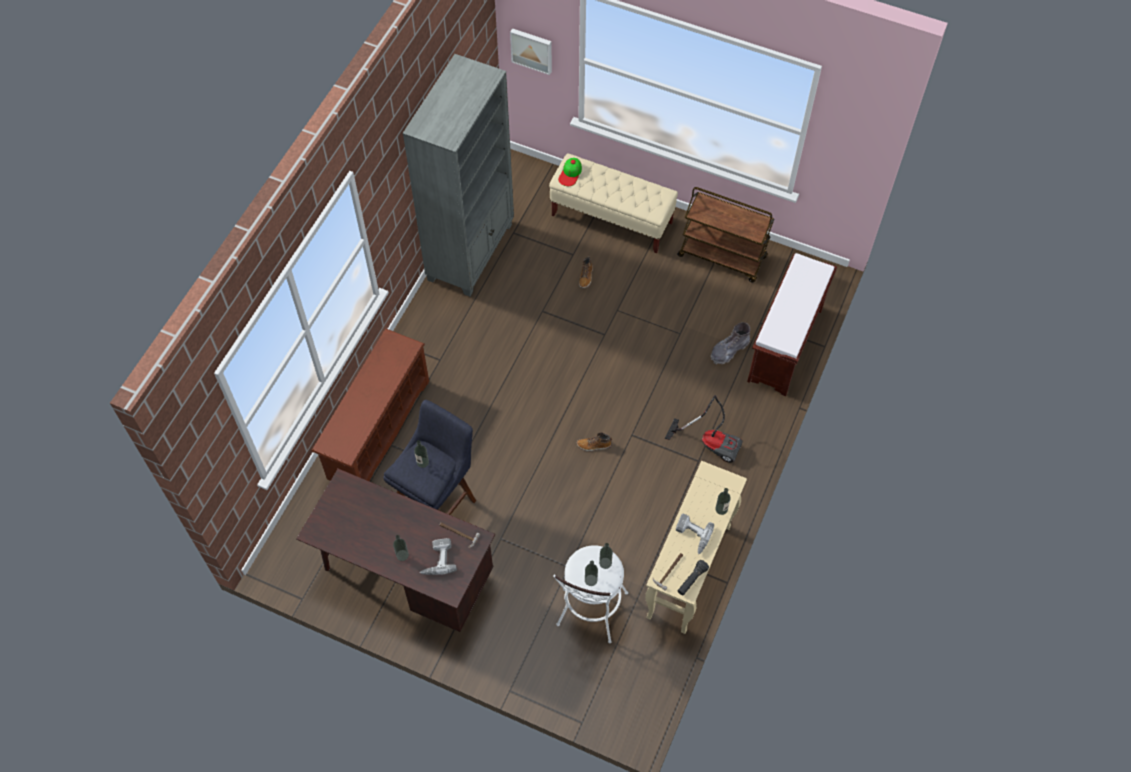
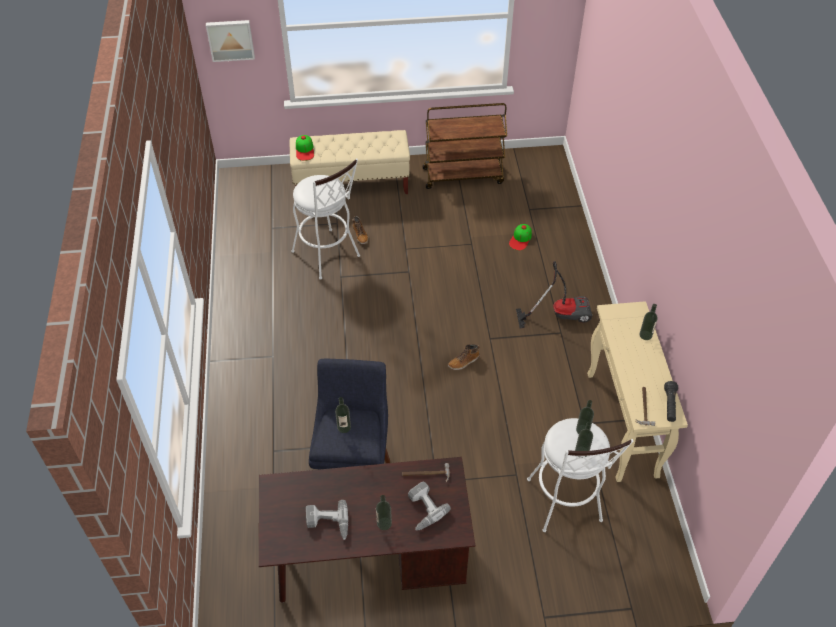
camera: 30 degrees left, 10 degrees down
brown shoe rack [312,329,429,482] -> none
grey bookcase [403,54,514,297] -> none
power drill [676,514,714,554] -> power drill moved to [306,500,349,540]
grey boot [711,322,750,364] -> cap [509,224,532,250]
brown bench [747,253,837,396] -> none
none -> white stool [291,158,360,280]

